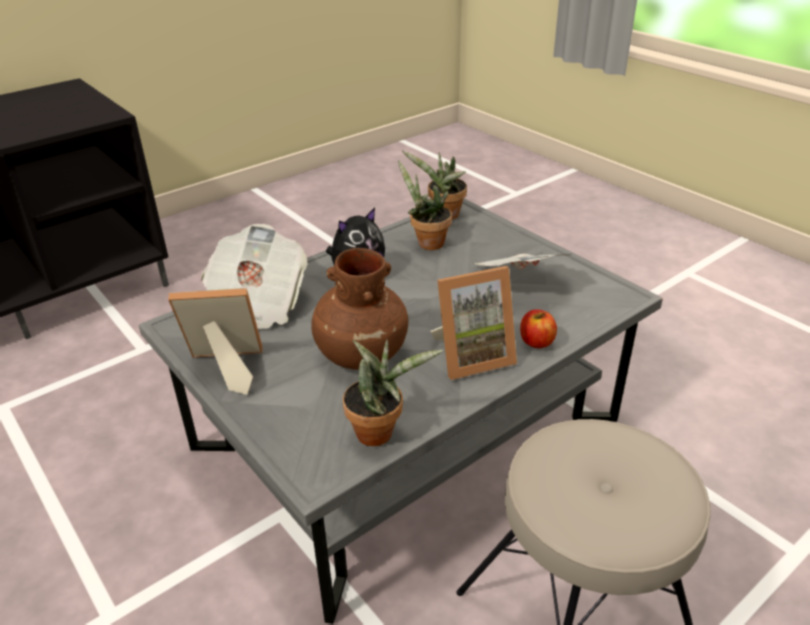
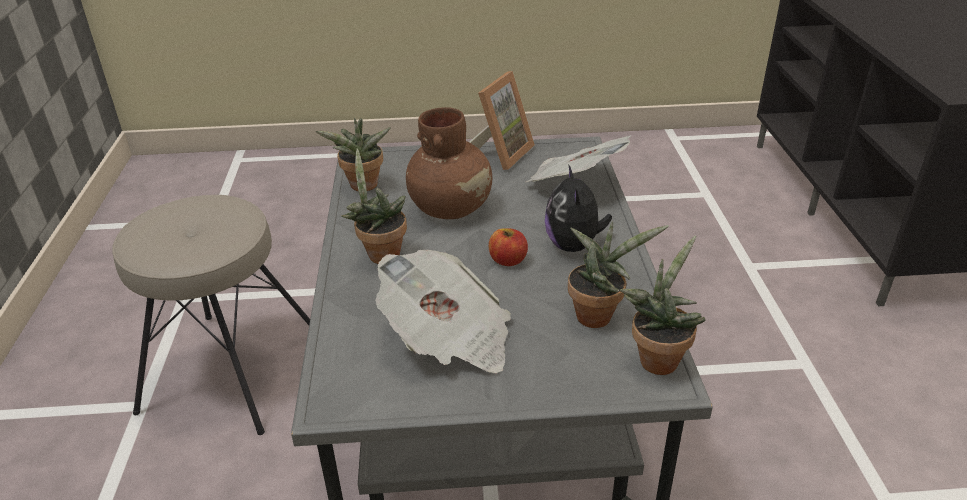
camera: 125 degrees right, 0 degrees up
picture frame [431,266,517,380] -> potted plant [341,148,407,264]
apple [520,309,557,348] -> apple moved to [489,228,528,266]

